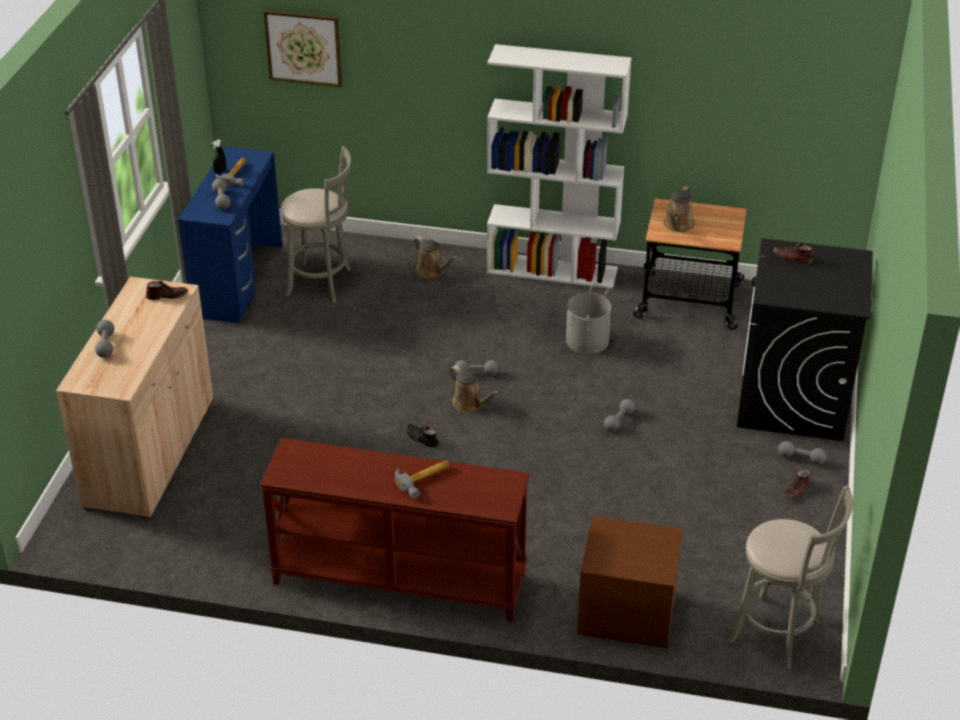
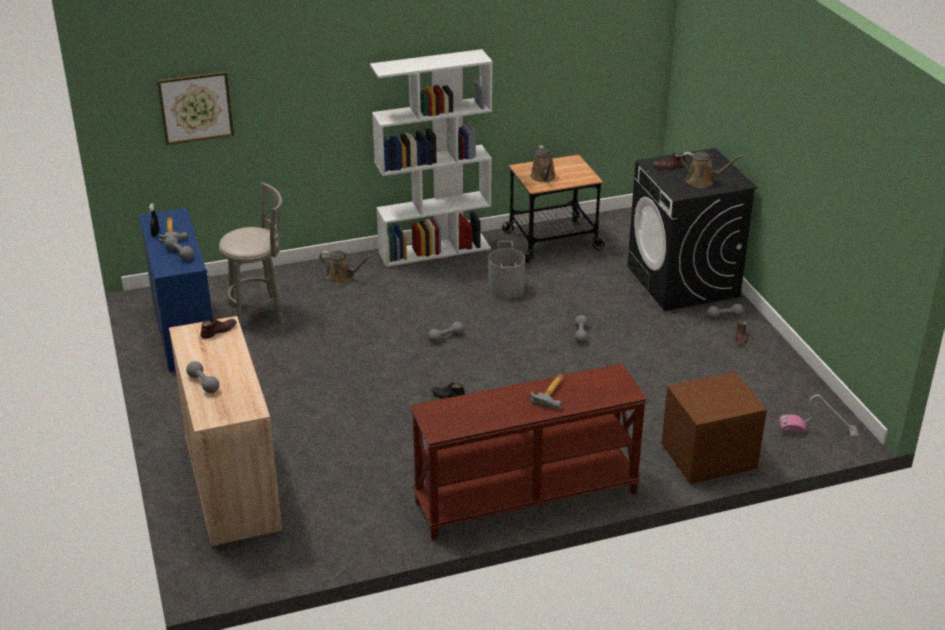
camera: 30 degrees left, 5 degrees down
brown watering can [450,365,500,413] -> brown watering can moved to [680,151,743,188]
grey stool [728,485,853,670] -> vacuum cleaner [779,395,858,437]

